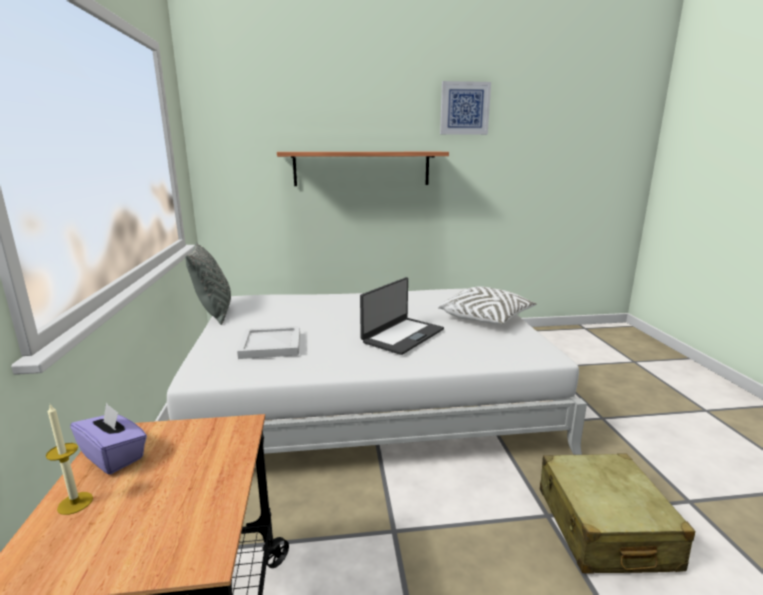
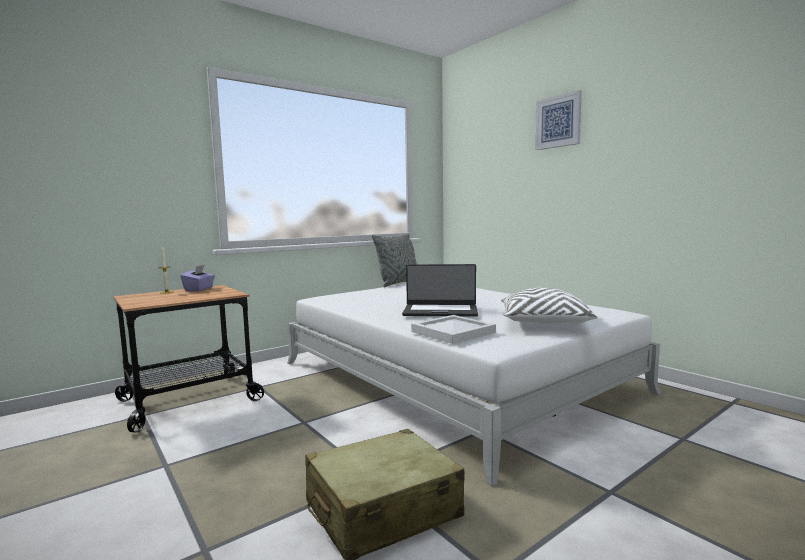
camera: 60 degrees right, 10 degrees down
white tray [237,326,300,359] -> white tray moved to [411,315,496,344]
shelf [277,152,449,186] -> none
picture [440,81,491,135] -> picture moved to [535,90,582,150]

